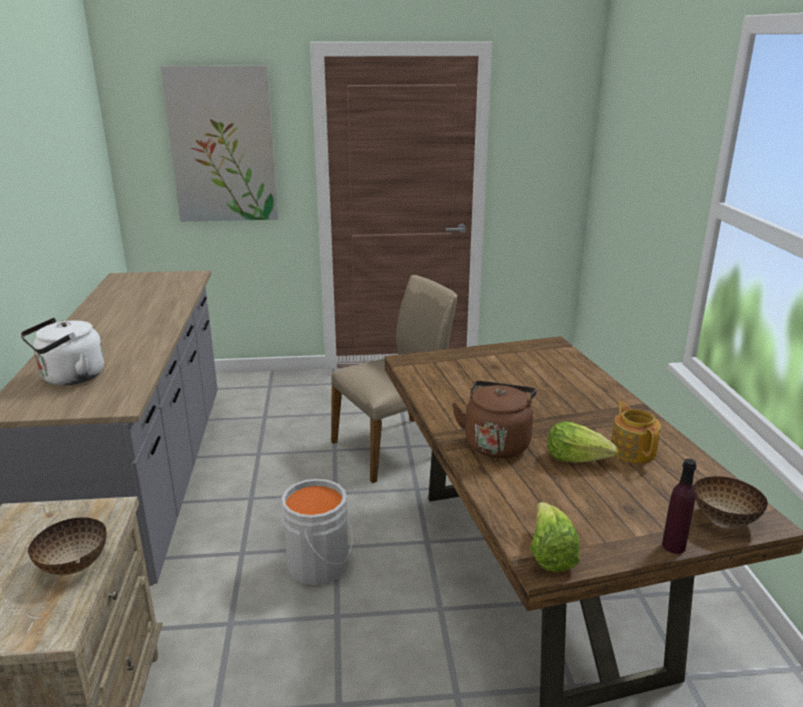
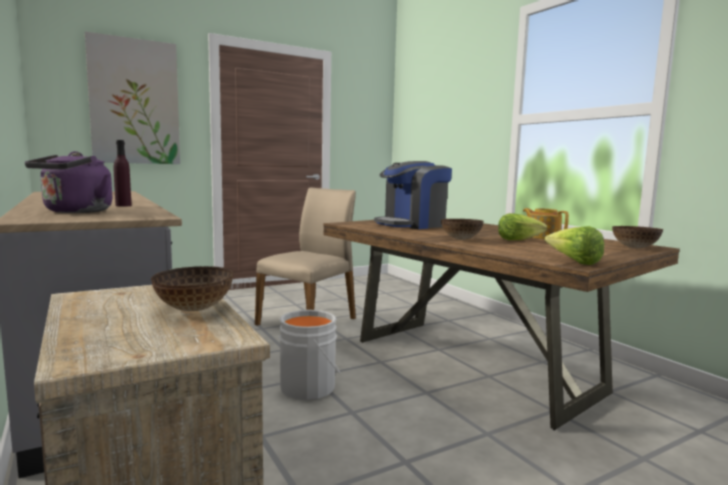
camera: 25 degrees left, 15 degrees down
white kettle [20,318,104,385] -> purple kettle [25,151,112,213]
brown kettle [452,381,537,458] -> bowl [441,219,484,240]
purple bottle [662,459,697,554] -> purple bottle moved to [114,140,132,207]
none -> coffee machine [374,161,452,229]

